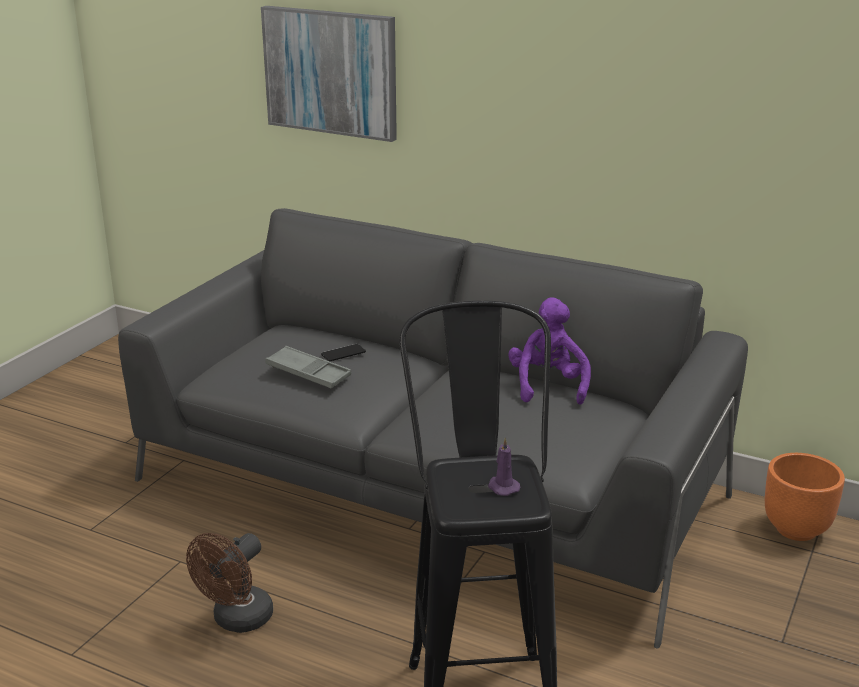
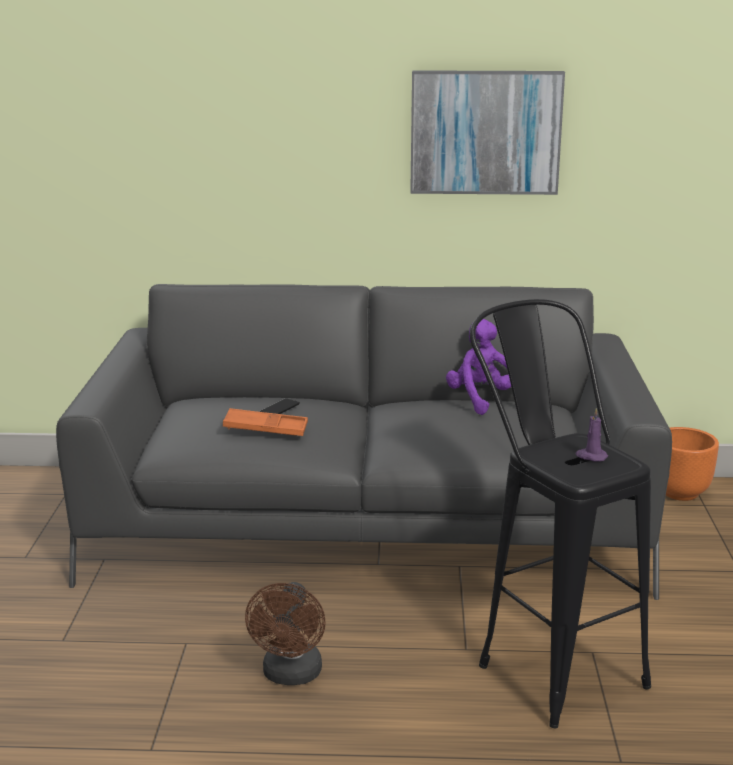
camera: 25 degrees left, 5 degrees down
picture [261,6,397,142] -> picture moved to [410,70,565,195]
grey tray [265,346,351,389] -> orange tray [223,408,308,436]

